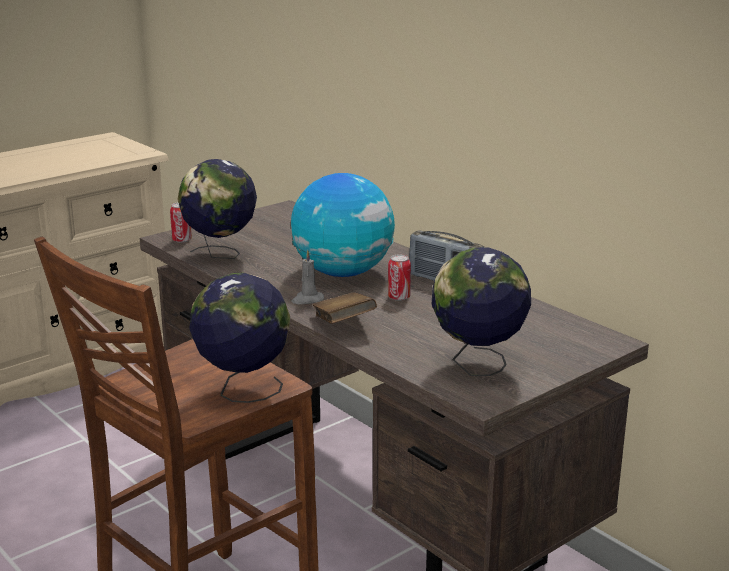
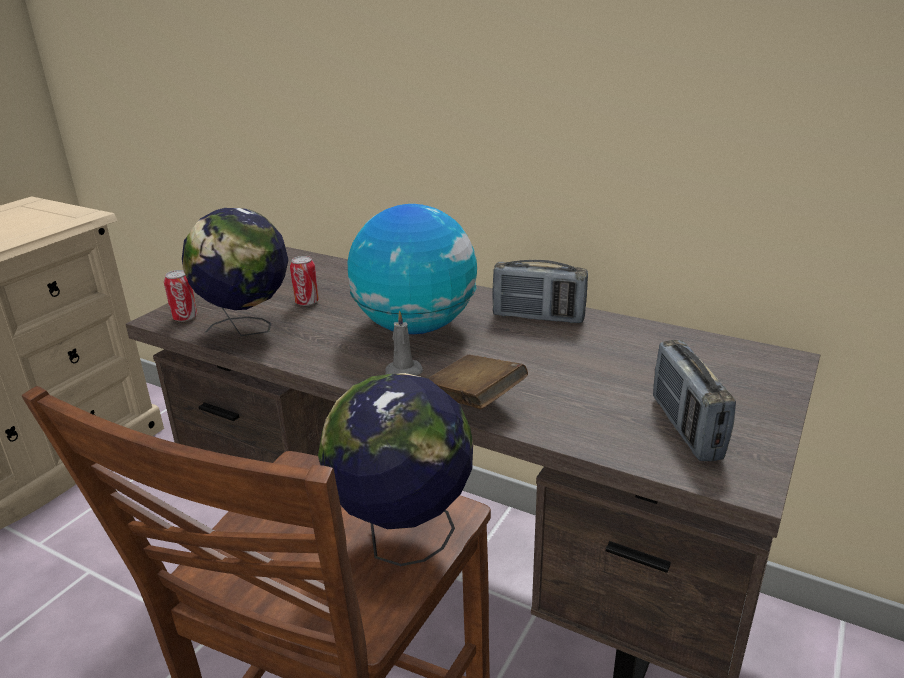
camera: 20 degrees left, 5 degrees up
can [388,254,411,301] -> can moved to [290,256,319,306]
globe [432,247,531,376] -> radio [653,340,736,461]

